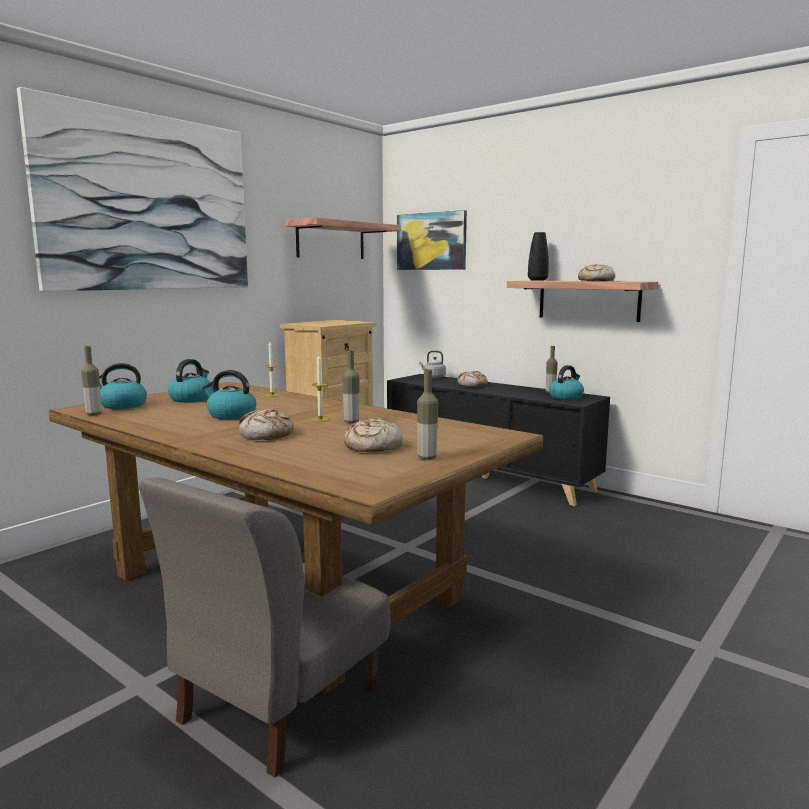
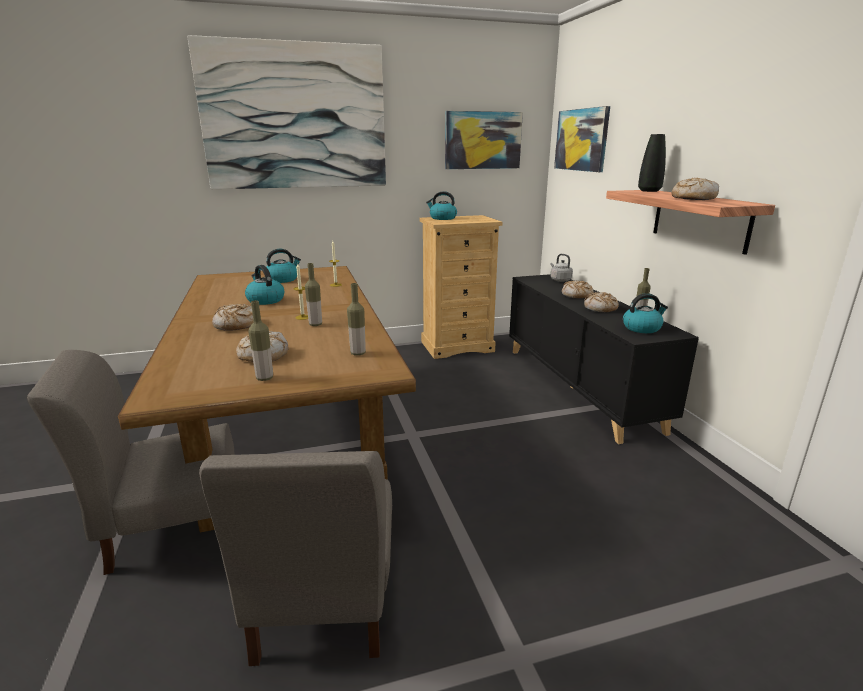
camera: 35 degrees right, 10 degrees up
bottle [81,346,102,415] -> bottle moved to [347,283,366,356]
kettle [99,363,147,409] -> kettle moved to [426,191,457,220]
shelf [285,217,401,259] -> picture [445,111,523,169]
none -> grey chair [199,451,392,666]
none -> bread [584,292,619,312]

